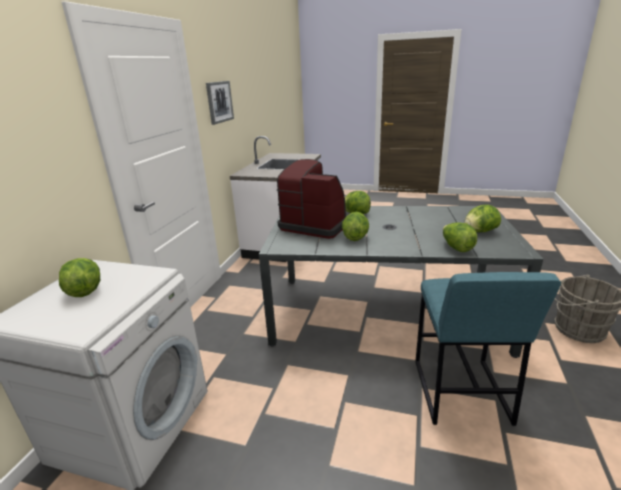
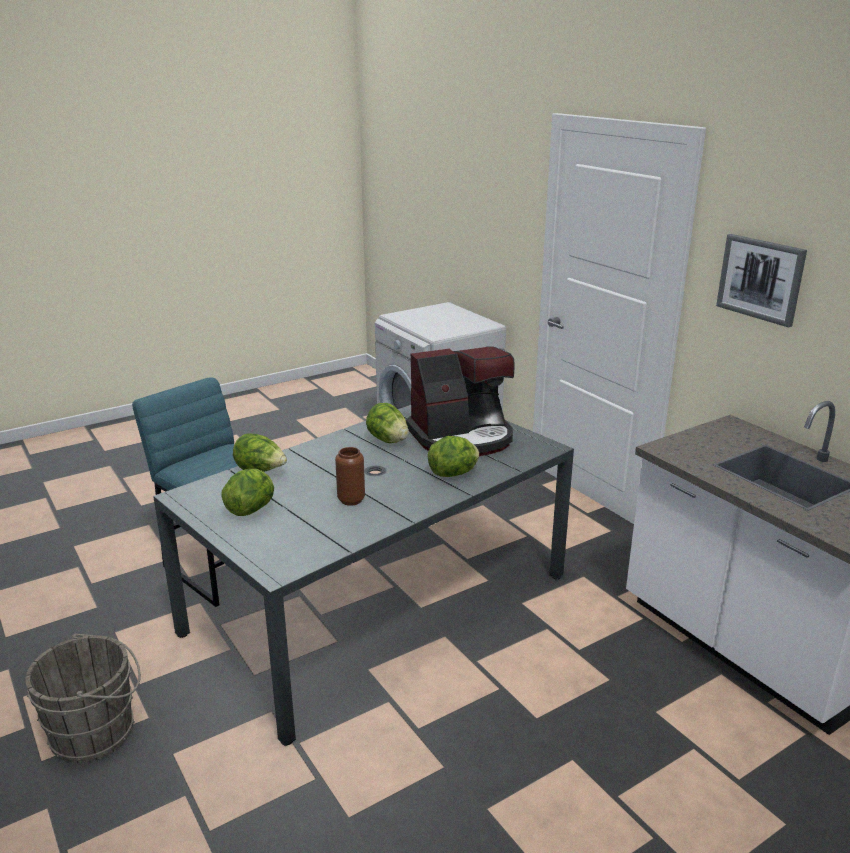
camera: 130 degrees right, 0 degrees up
lettuce [59,258,100,297] -> none
none -> brown vase [335,447,365,506]

